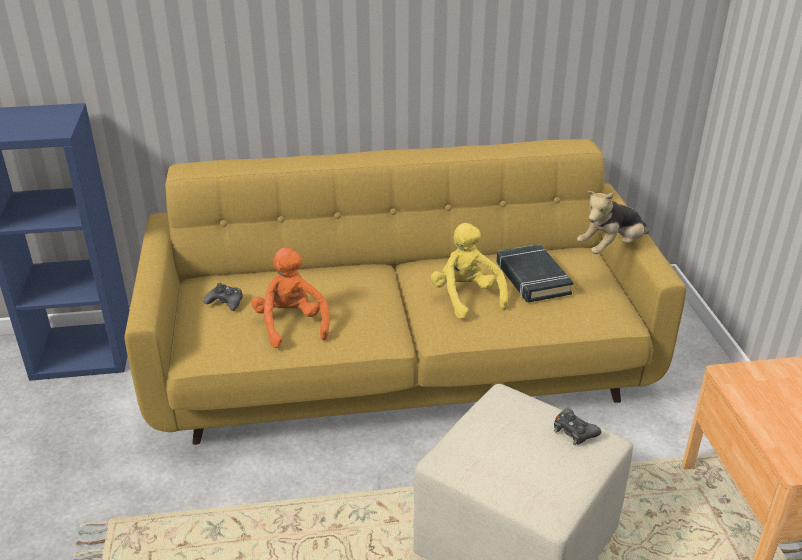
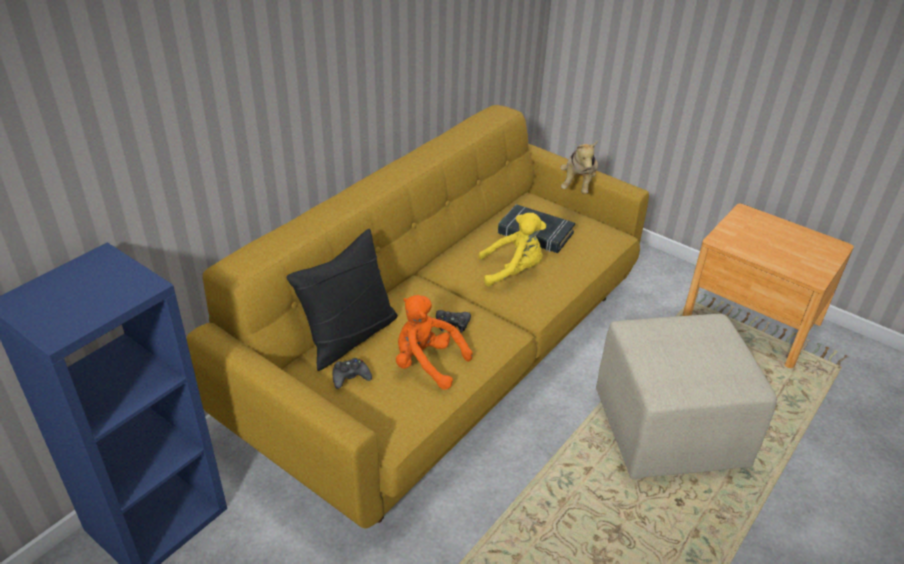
camera: 45 degrees left, 5 degrees up
yellow plush toy [431,223,508,319] -> yellow plush toy turned 150 degrees clockwise [479,213,546,286]
black game controller [554,408,601,445] -> black game controller moved to [436,310,471,332]
none -> black pillow [286,229,398,371]

